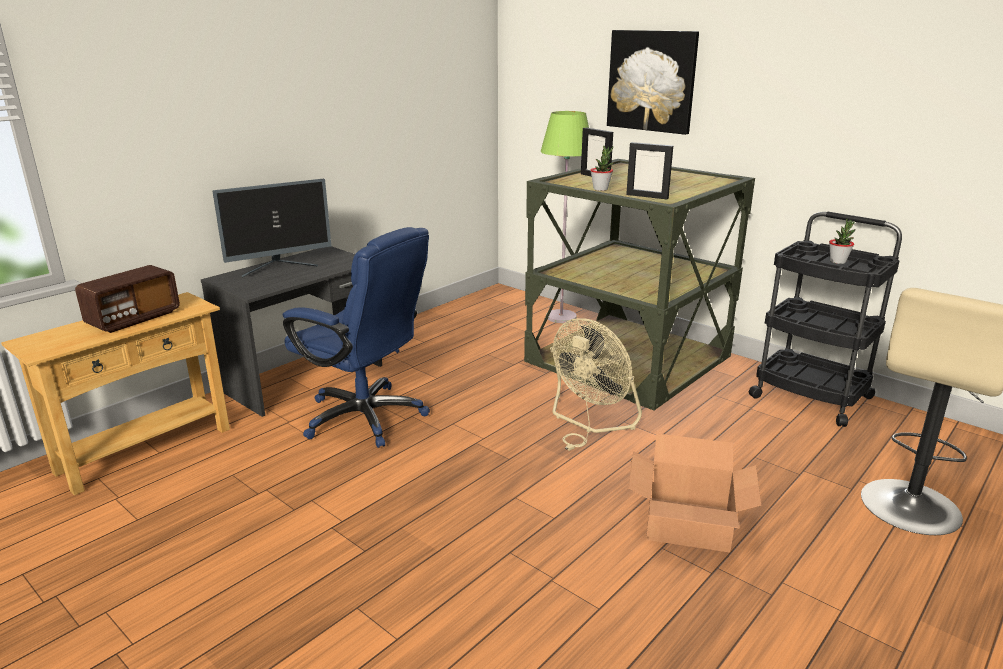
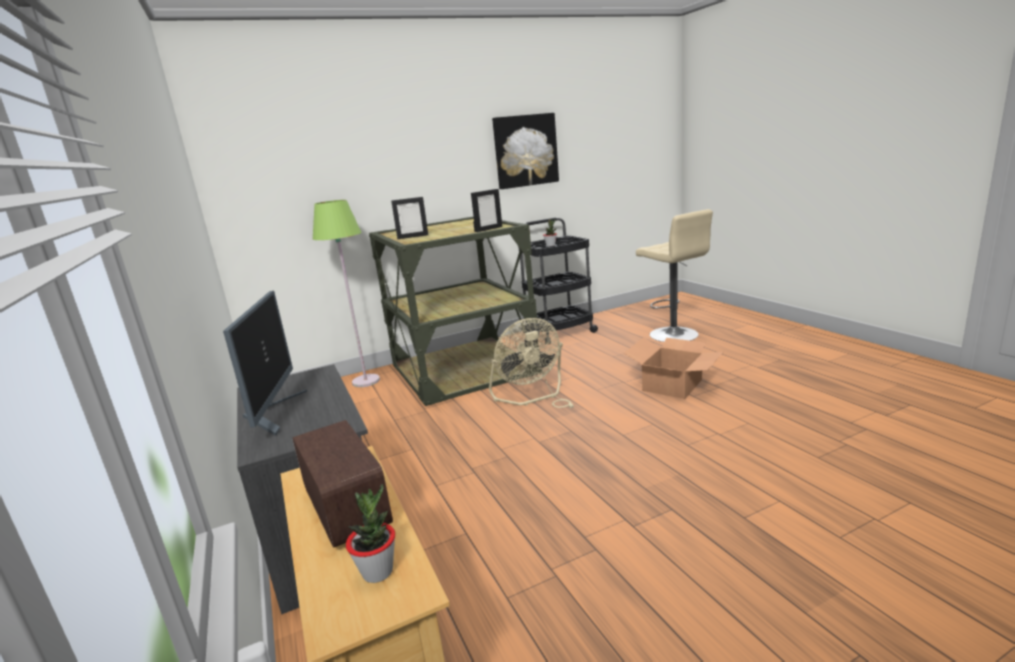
camera: 65 degrees left, 5 degrees down
blue office chair [282,227,430,448] -> none
potted plant [590,146,614,191] -> potted plant moved to [346,484,395,583]
picture [607,30,699,135] -> picture moved to [492,113,559,189]

